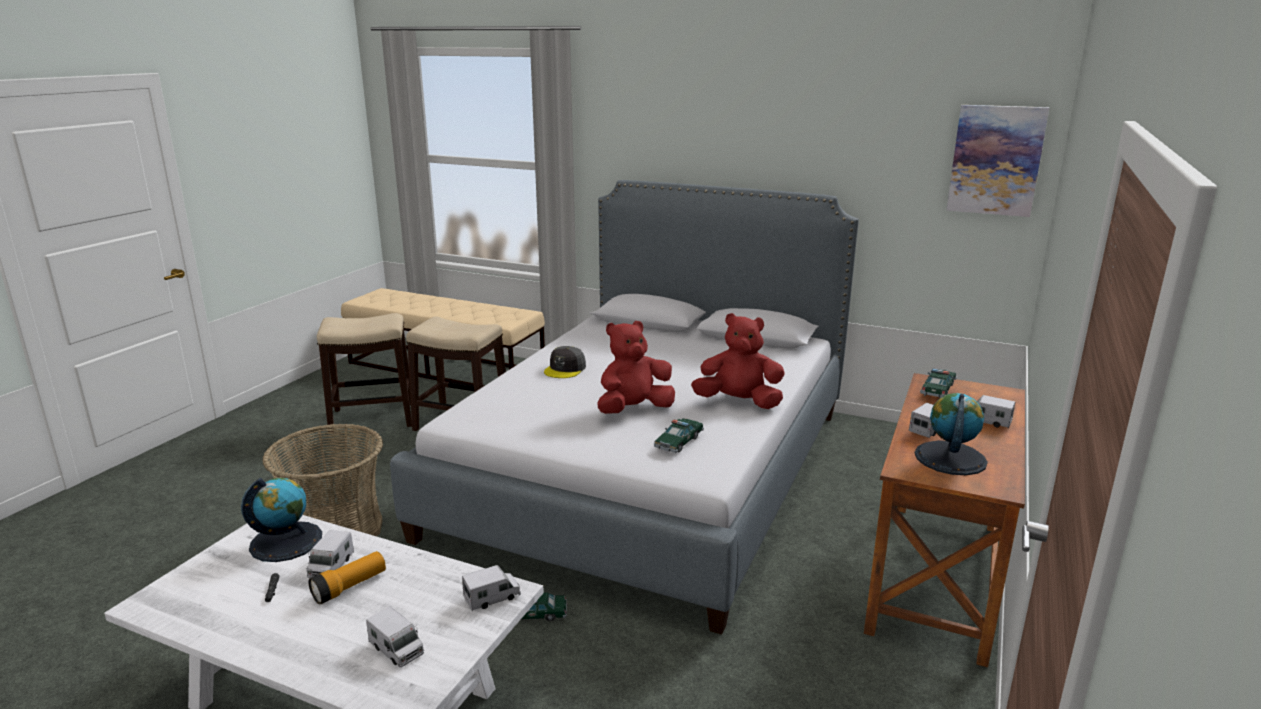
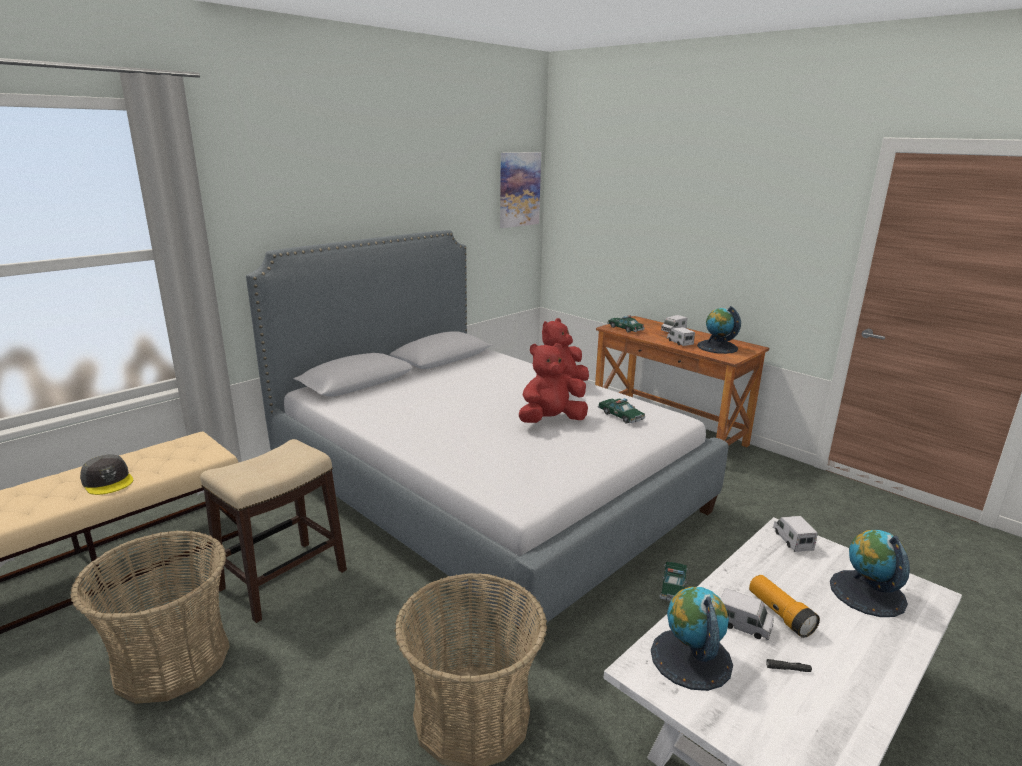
camera: 70 degrees left, 0 degrees up
stool [317,313,412,432] -> basket [70,530,230,704]
toy truck [366,607,424,667] -> globe [830,530,910,617]
grey cap [544,346,586,378] -> grey cap moved to [80,454,133,495]
red plush toy [598,321,675,414] -> red plush toy turned 75 degrees clockwise [519,343,588,423]

